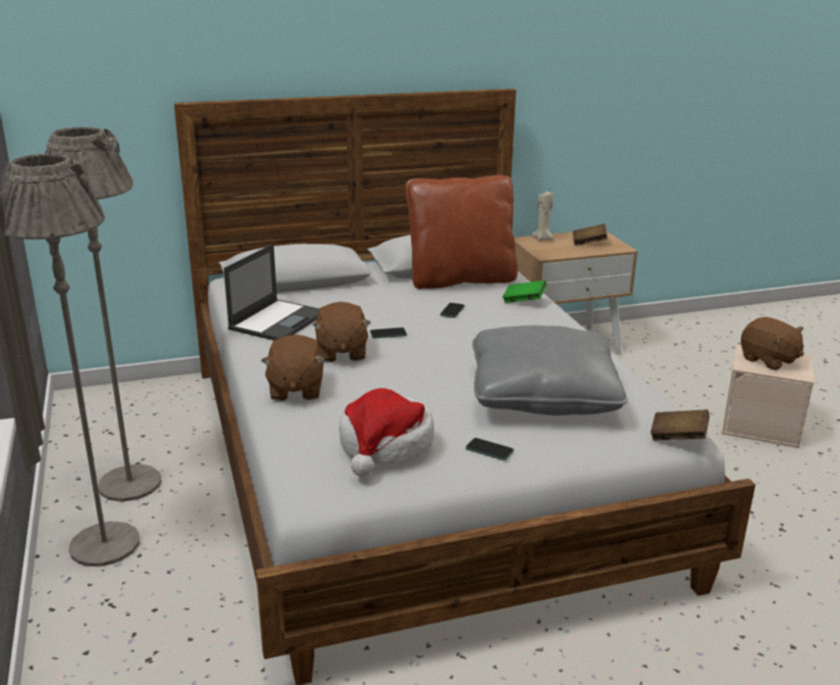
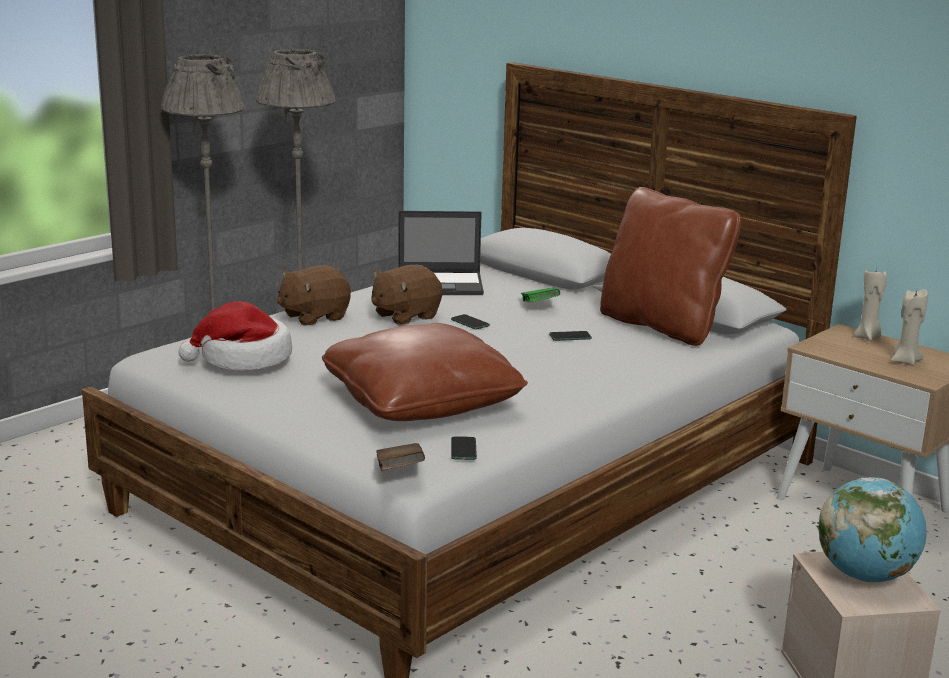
camera: 60 degrees right, 5 degrees down
phone [466,438,514,460] -> phone moved to [451,436,477,460]
grey pillow [472,325,628,416] -> brown pillow [322,323,528,421]
green book [502,280,547,303] -> green book moved to [521,288,560,302]
brown book [573,224,607,246] -> beige candle [891,289,928,366]
brown plush toy [741,317,804,370] -> globe [819,477,927,582]

